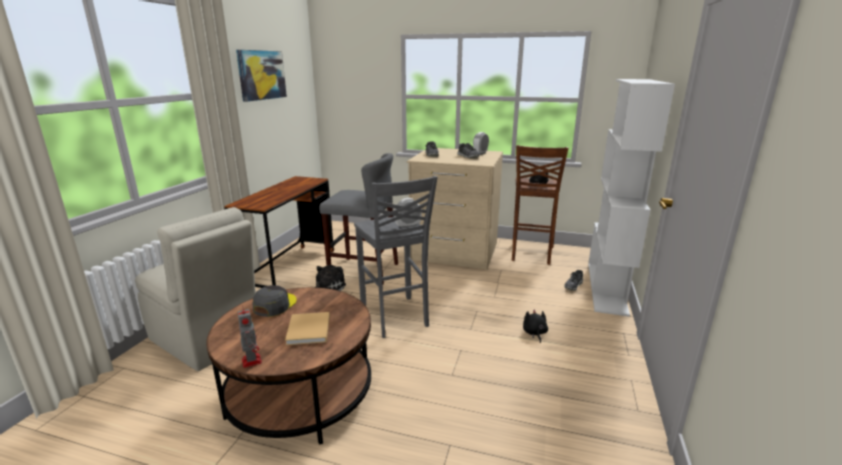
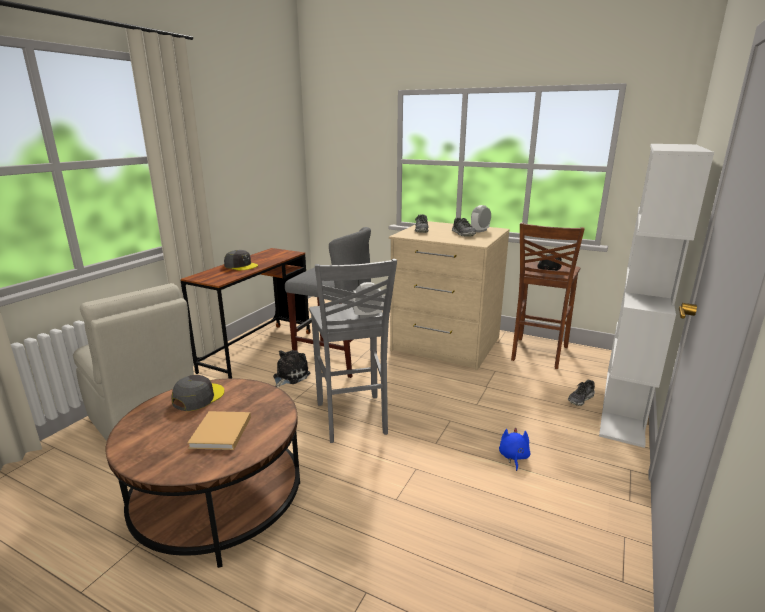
camera: 10 degrees right, 0 degrees up
picture [236,50,287,102] -> none
toy robot [237,305,262,368] -> none
black plush toy [523,310,548,343] -> blue plush toy [499,427,531,471]
none -> grey cap [224,250,258,270]

